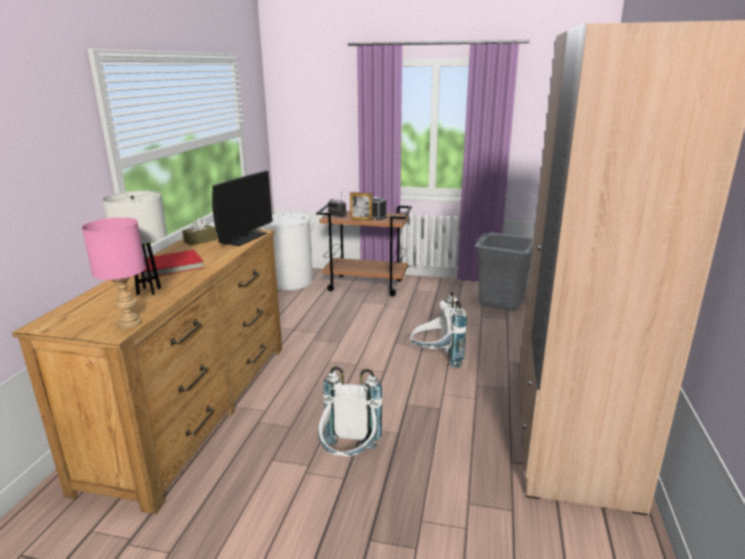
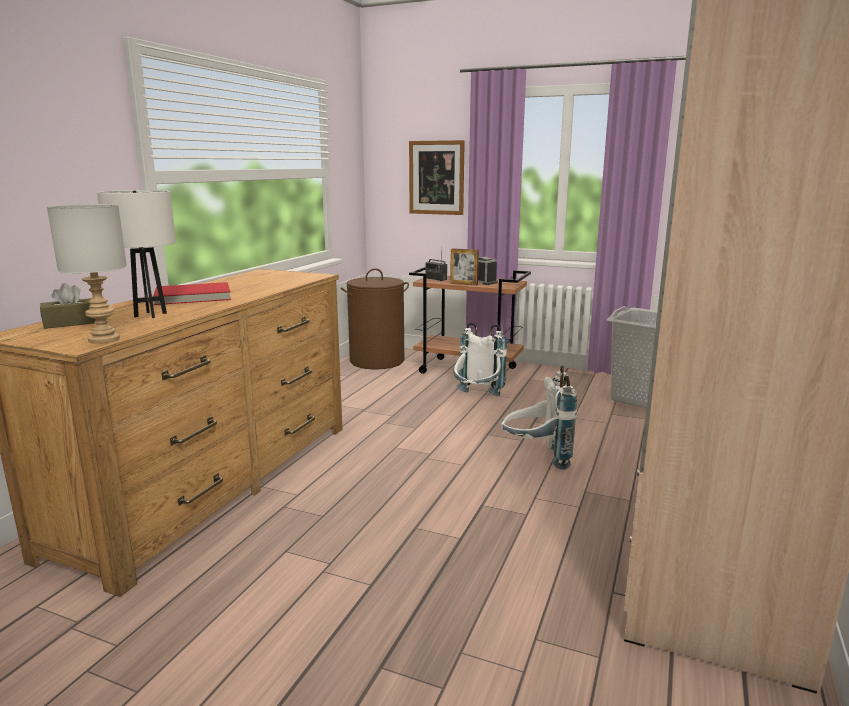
camera: 10 degrees right, 5 degrees down
pink table lamp [82,217,146,329] -> grey table lamp [47,204,127,344]
brown tissue box [182,218,217,246] -> brown tissue box moved to [40,283,96,329]
monitor [212,171,273,246] -> none
white laundry basket [259,208,313,290] -> brown laundry basket [341,268,409,369]
white backpack [318,366,382,456] -> white backpack moved to [454,322,507,396]
none -> picture [409,140,465,215]

